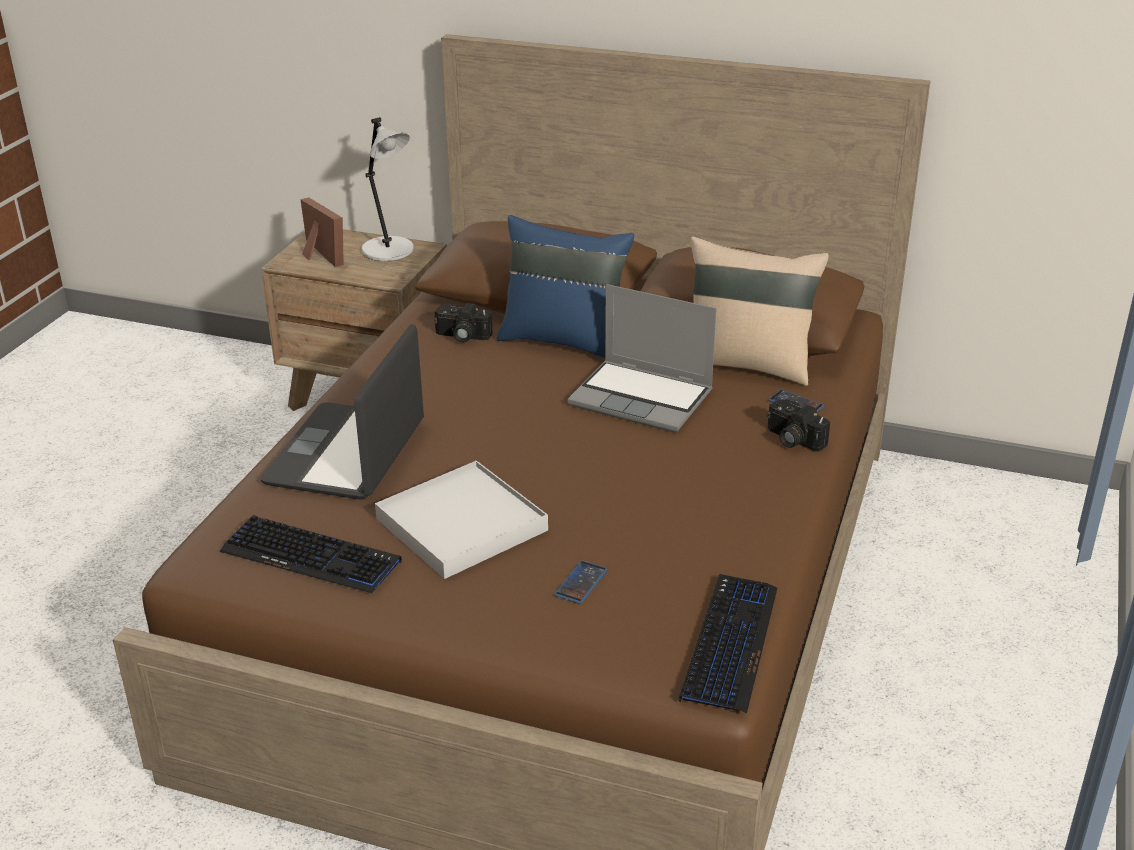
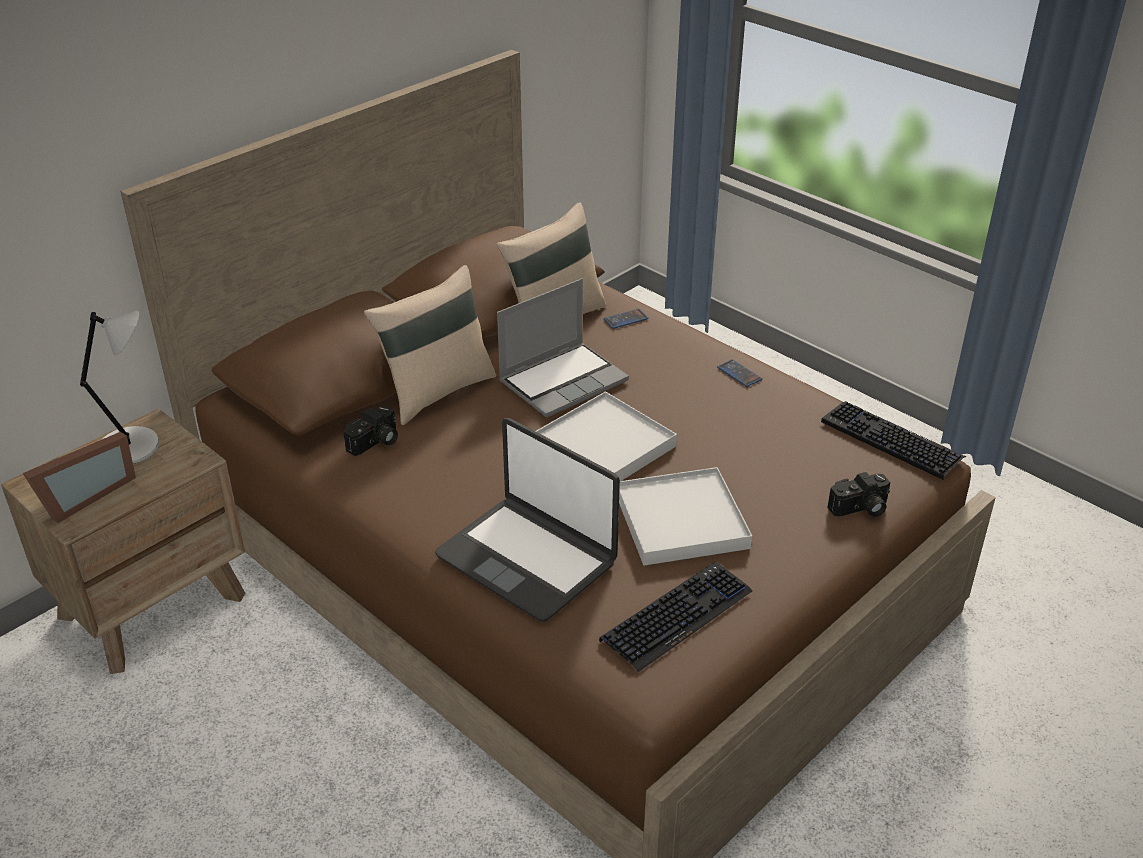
camera: 65 degrees left, 5 degrees up
picture frame [300,198,344,267] -> picture frame turned 135 degrees clockwise [23,432,136,523]
blue pillow [496,215,634,358] -> beige pillow [364,265,496,425]
phone [554,560,608,604] -> phone moved to [717,359,762,387]
camera [767,399,830,452] -> camera moved to [828,472,890,517]
none -> white tray [536,391,677,481]

